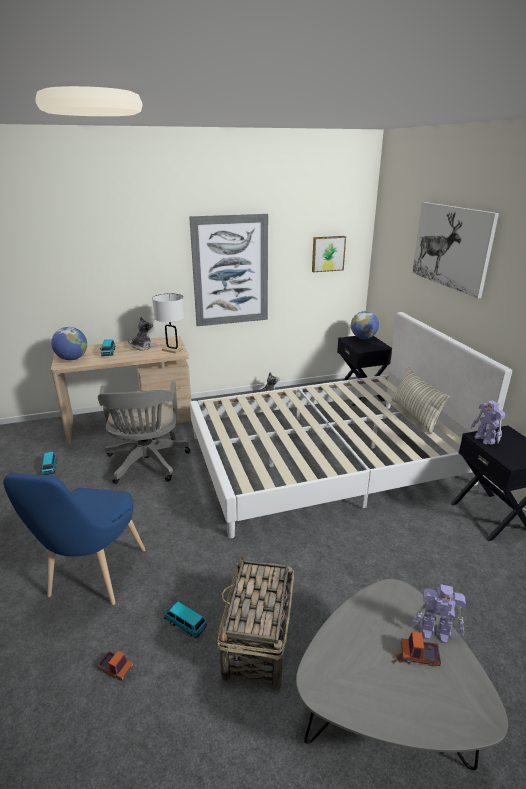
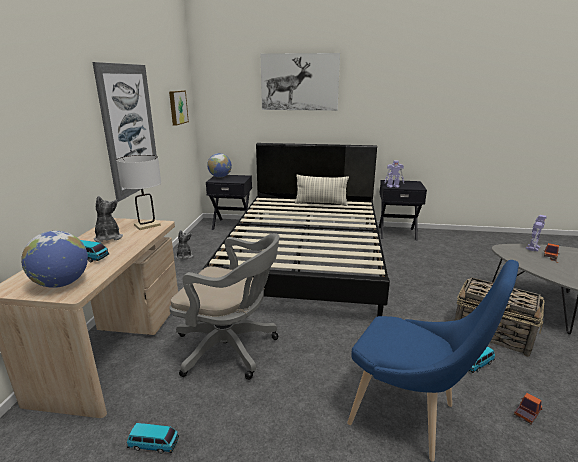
camera: 65 degrees left, 5 degrees down
white bed [190,312,512,538] -> black bed [202,143,390,317]

